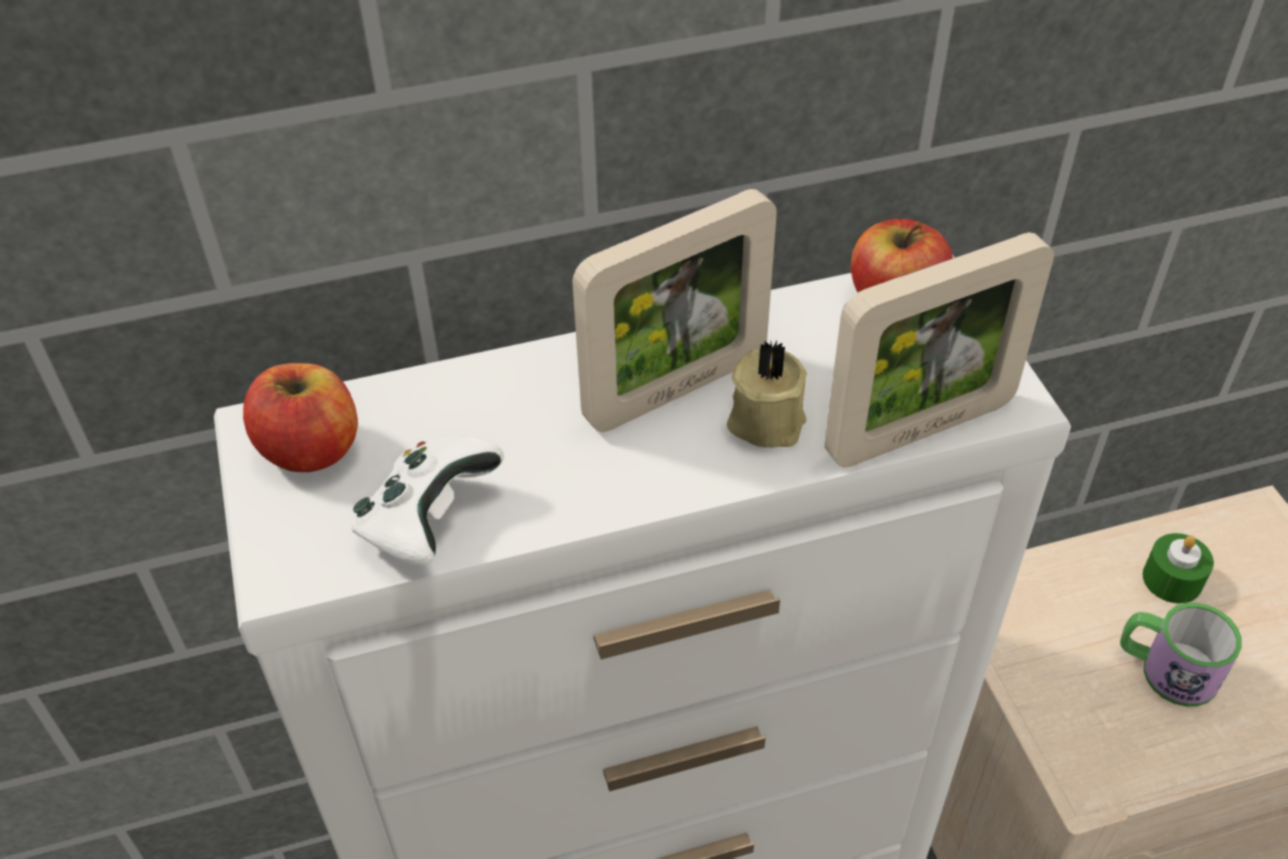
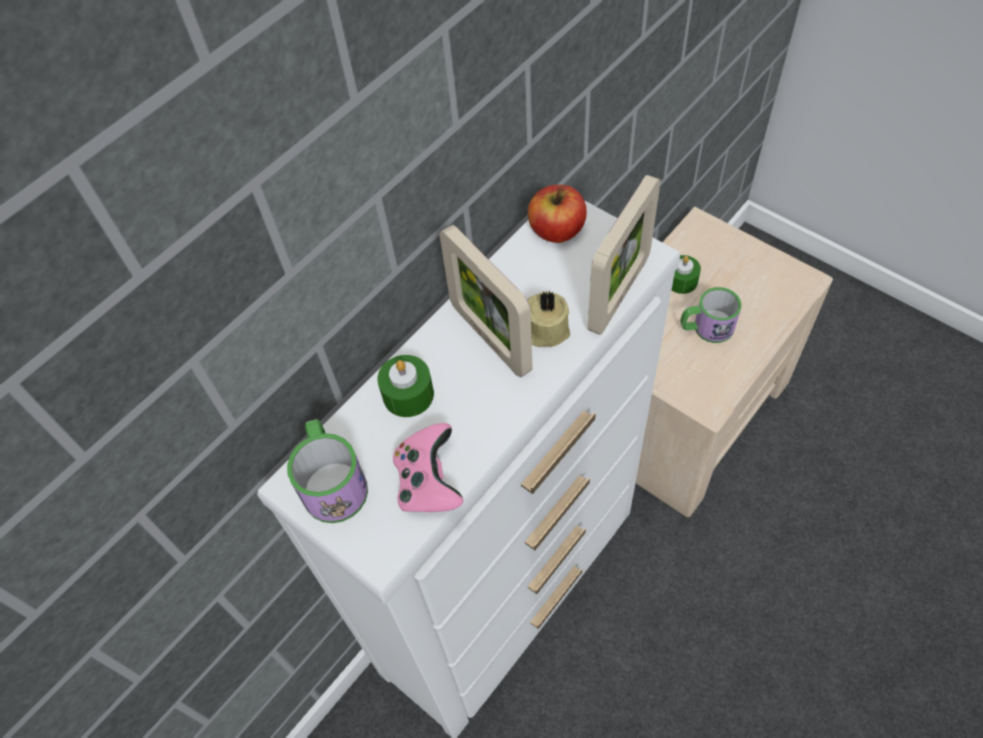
camera: 30 degrees left, 10 degrees up
apple [243,363,358,472] -> mug [287,419,368,523]
white game controller [352,437,504,566] -> pink game controller [393,423,463,512]
picture frame [572,189,777,432] -> picture frame turned 120 degrees clockwise [440,225,532,378]
none -> green candle [377,355,434,417]

